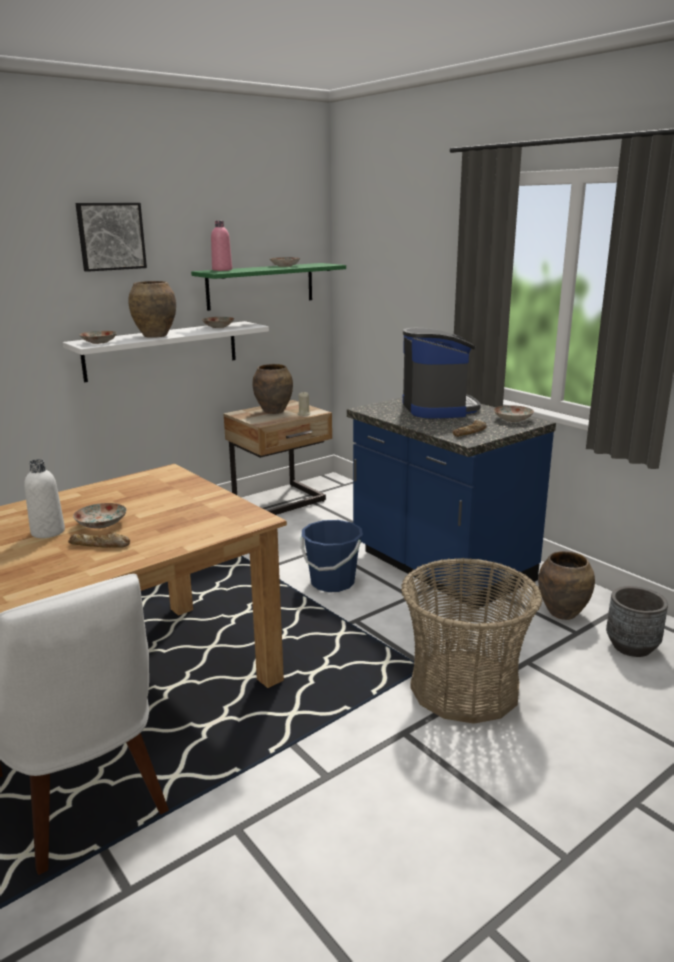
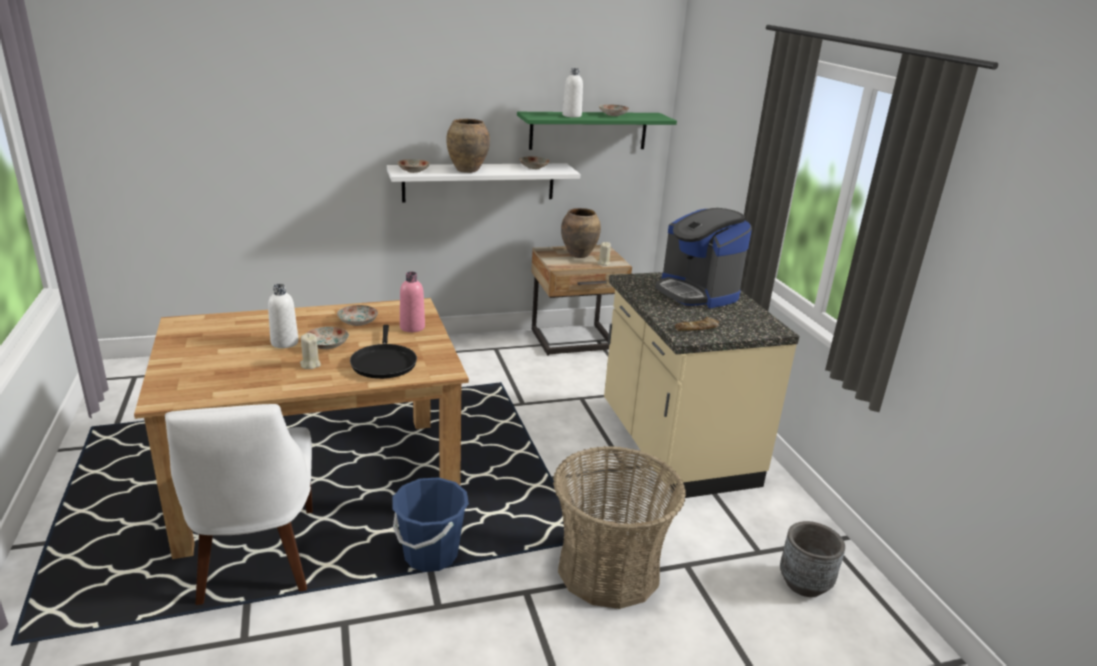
camera: 20 degrees right, 5 degrees up
bread [68,532,130,548] -> beige candle [300,333,321,369]
picture [75,203,147,272] -> none
pink bottle [211,221,232,271] -> pink bottle moved to [400,272,425,332]
blue bucket [300,520,363,592] -> blue bucket moved to [392,477,469,572]
blue counter [347,397,556,609] -> beige counter [604,272,799,498]
coffee machine [402,328,481,419] -> coffee machine turned 135 degrees clockwise [655,208,752,308]
plate [494,405,534,422] -> plate moved to [337,305,378,326]
brown vase [538,551,595,620] -> none
none -> black frying pan [350,325,417,379]
none -> white bottle [562,68,583,118]

